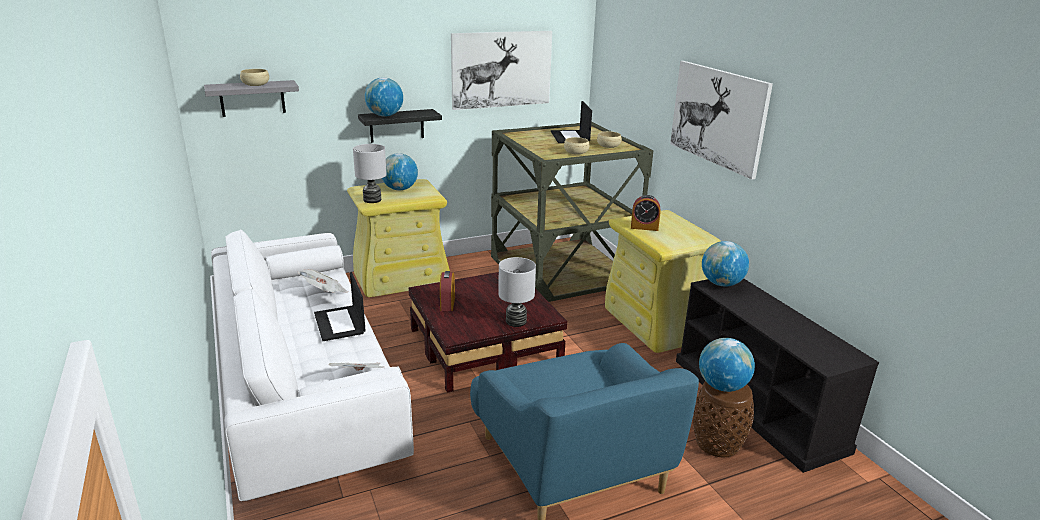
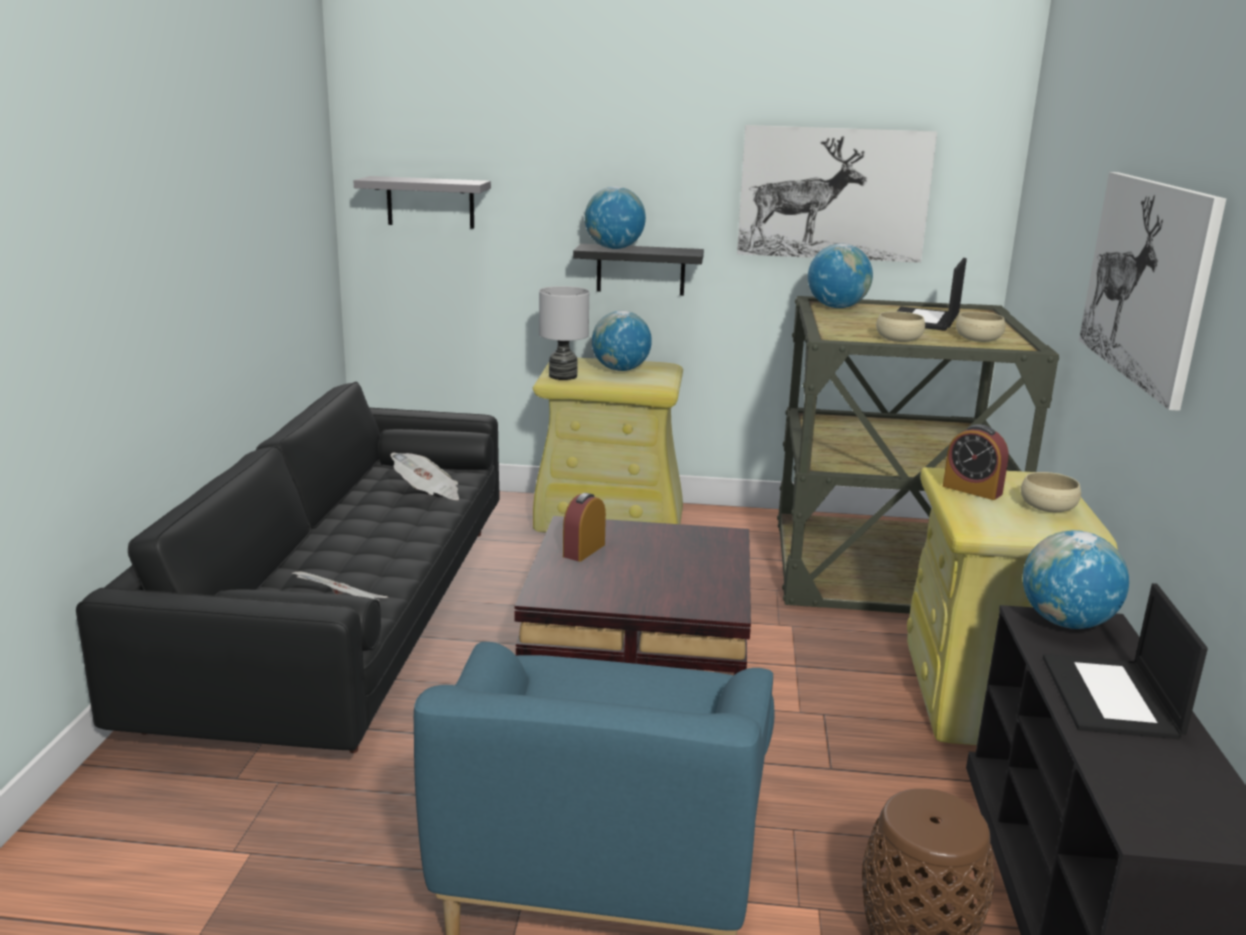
camera: 30 degrees right, 5 degrees down
white sofa [211,230,414,501] -> black sofa [76,382,499,753]
beige bowl [240,69,269,86] -> beige bowl moved to [1021,472,1081,512]
laptop [314,272,366,341] -> laptop moved to [1043,583,1208,739]
grey table lamp [498,257,536,327] -> none
globe [699,338,755,392] -> globe moved to [808,244,873,308]

